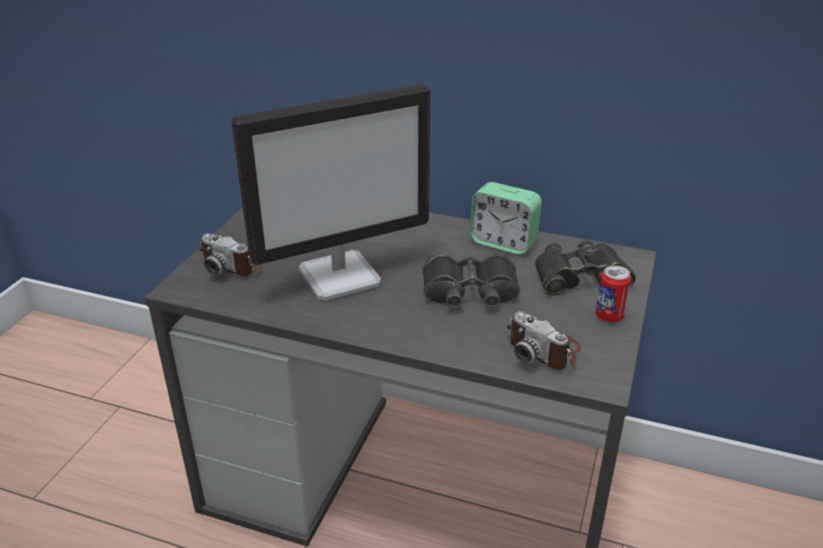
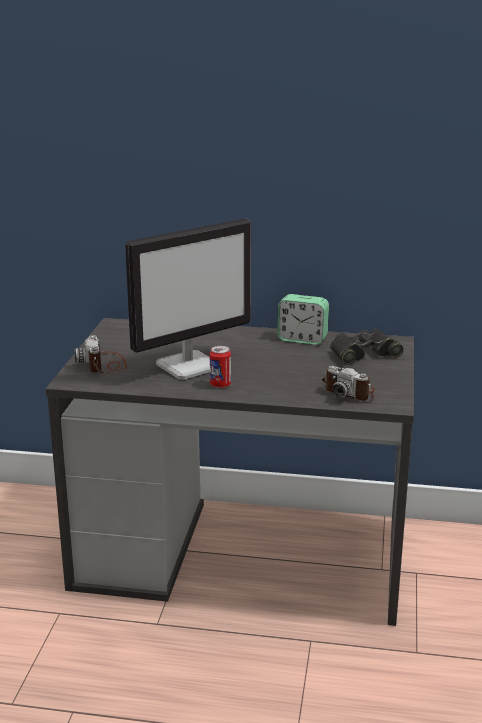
camera: 10 degrees left, 10 degrees down
camera [199,233,262,276] -> camera turned 60 degrees clockwise [74,335,127,374]
black binoculars [422,253,520,308] -> none
can [595,265,631,322] -> can moved to [210,346,231,388]

